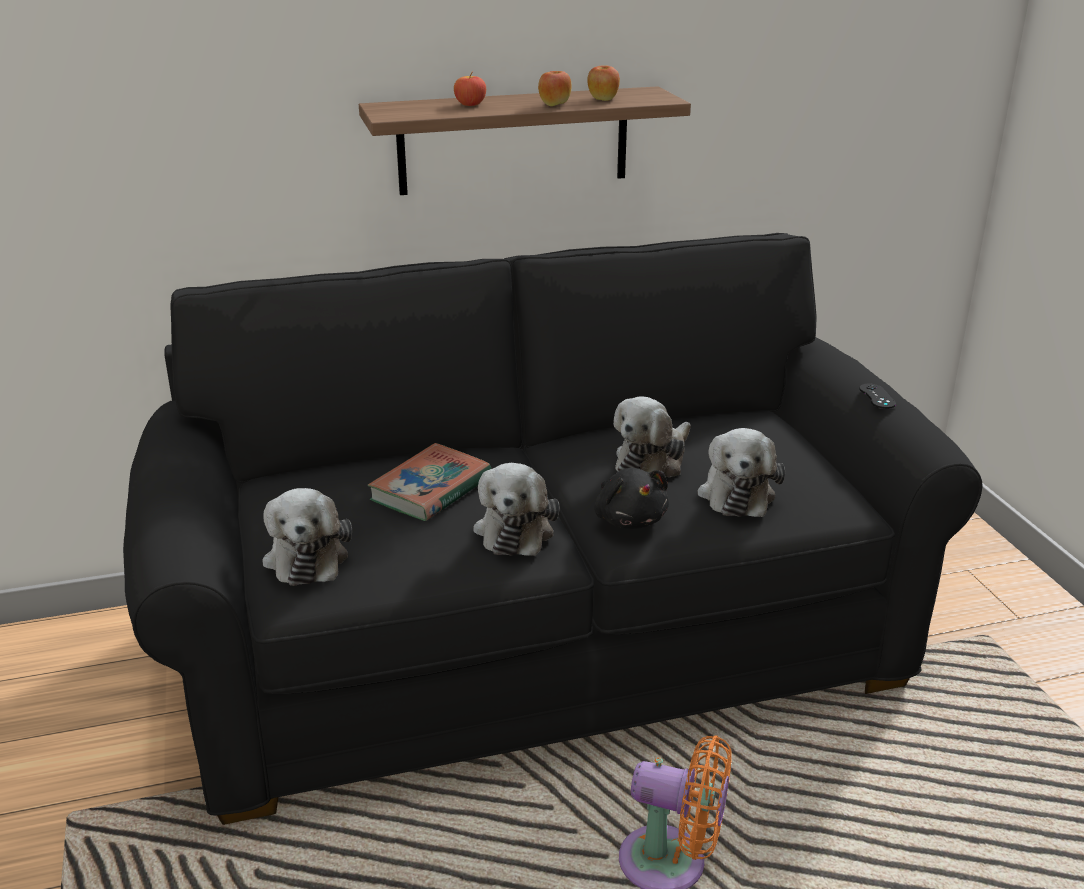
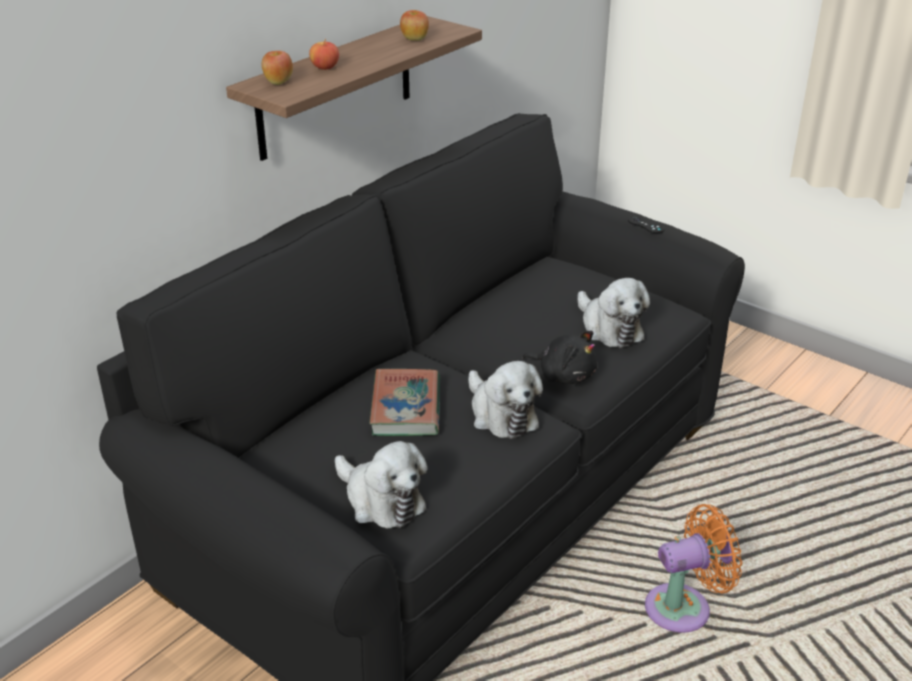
camera: 35 degrees left, 5 degrees up
apple [538,71,571,106] -> apple moved to [261,51,293,85]
plush toy [613,396,691,477] -> none

